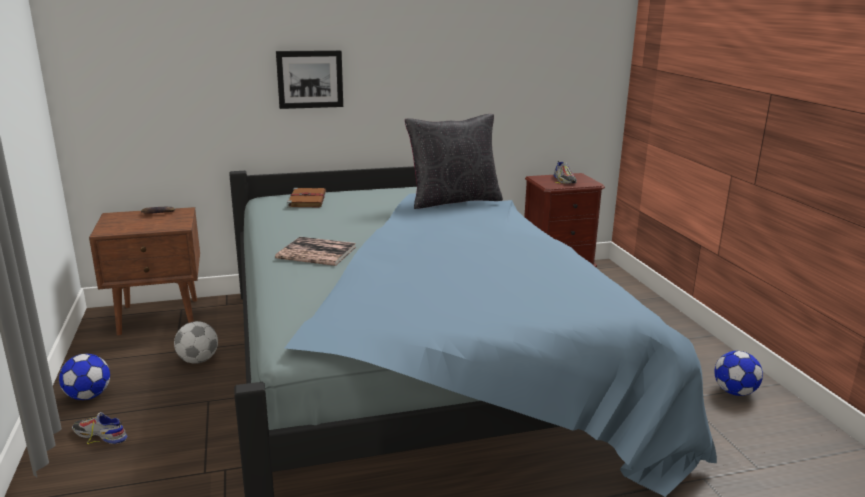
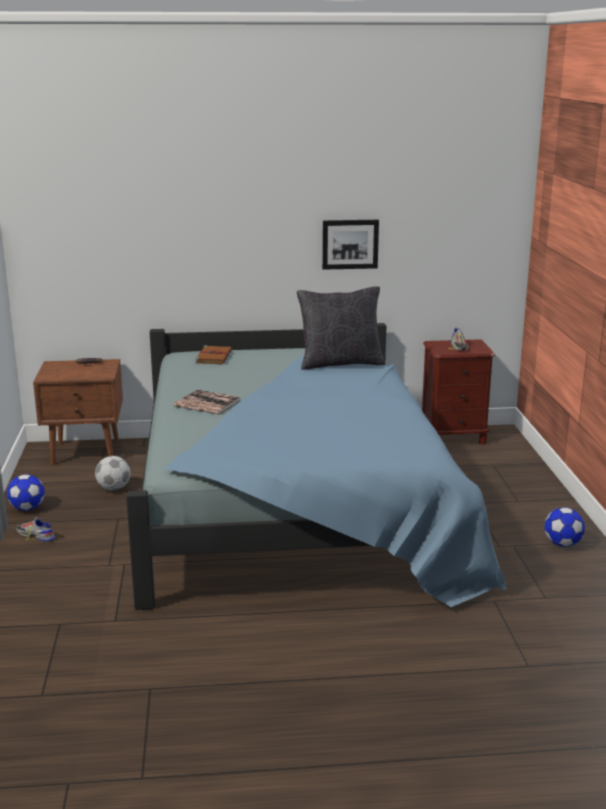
camera: 10 degrees right, 0 degrees up
picture [276,50,343,109] -> picture moved to [322,220,379,270]

